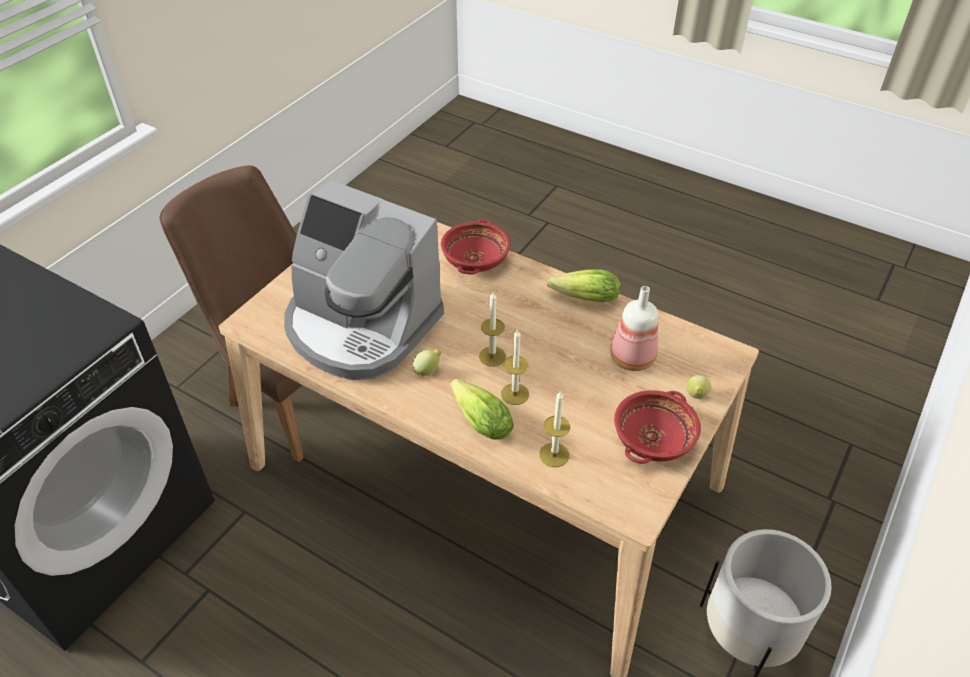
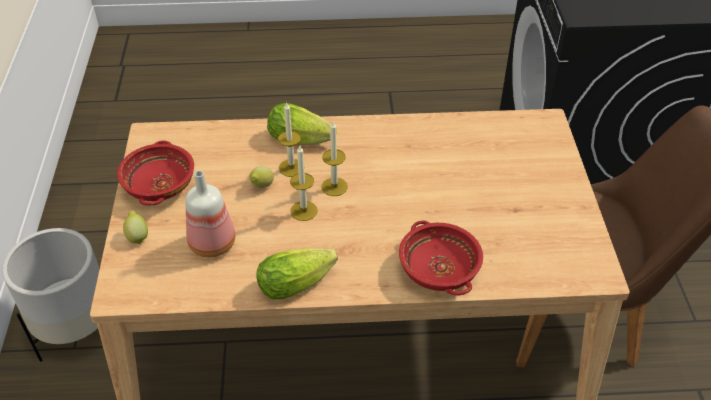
camera: 145 degrees right, 0 degrees up
coffee machine [284,180,444,380] -> none
lemon [413,349,441,376] -> lemon moved to [250,166,274,188]
candle [539,390,570,467] -> candle moved to [290,146,318,221]

